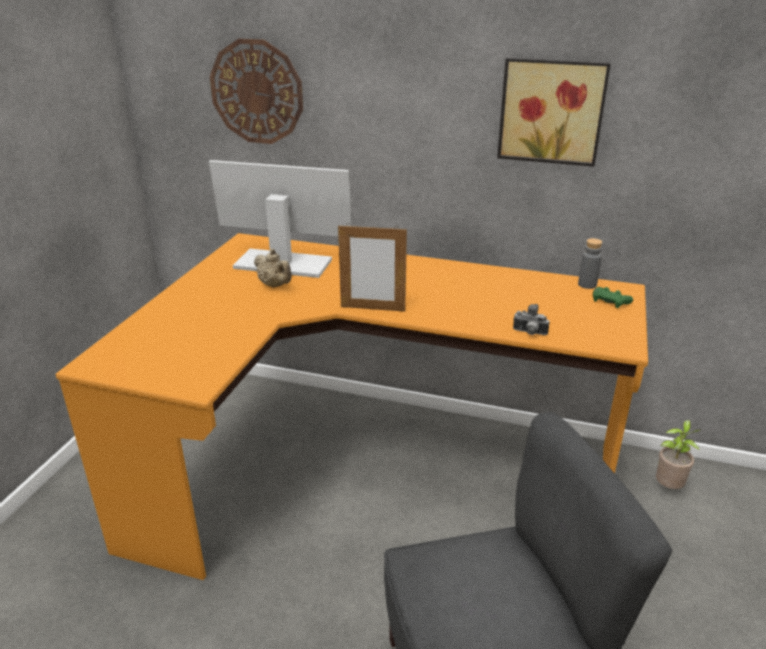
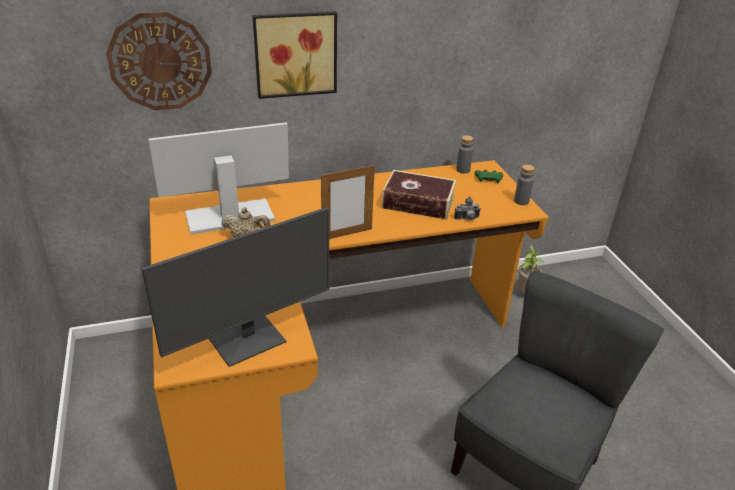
camera: 35 degrees left, 5 degrees up
picture [497,58,611,167] -> picture moved to [253,11,337,99]
none -> monitor [141,207,329,367]
none -> book [382,170,457,220]
none -> grey bottle [514,165,535,205]

